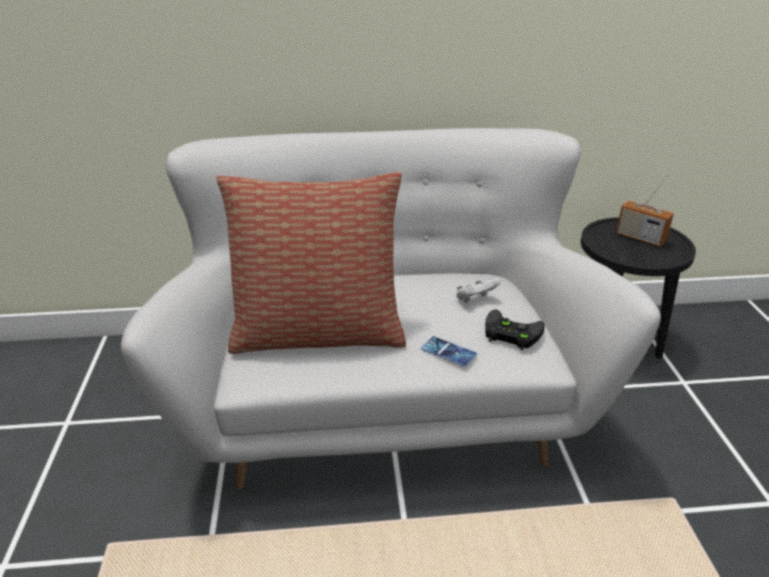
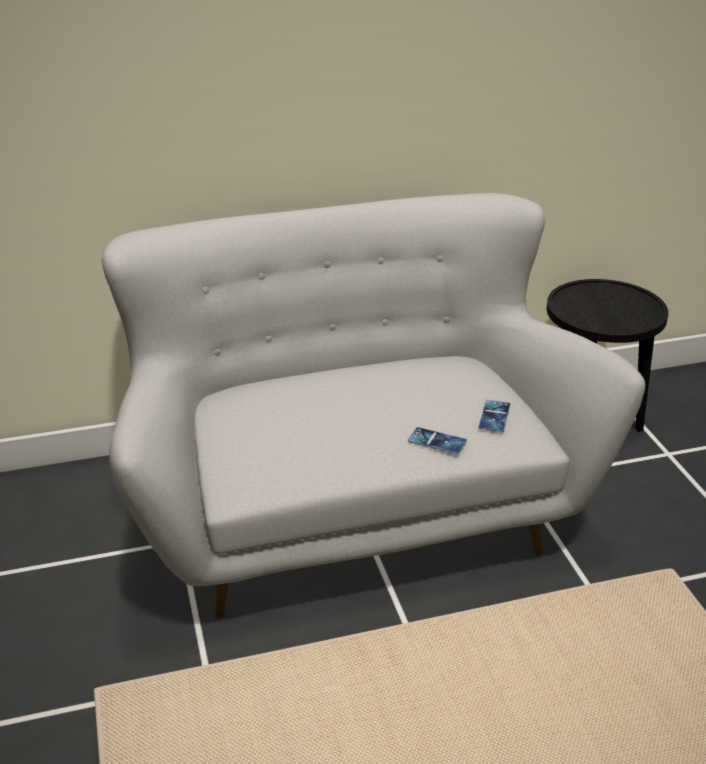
camera: 10 degrees left, 0 degrees up
pillow [217,172,406,354] -> none
white game controller [456,278,500,302] -> none
black game controller [485,309,545,350] -> phone [478,400,510,432]
radio [616,175,674,247] -> none

